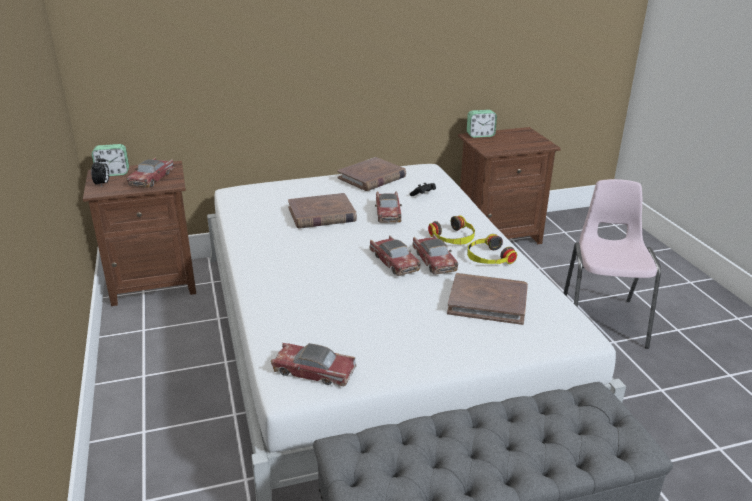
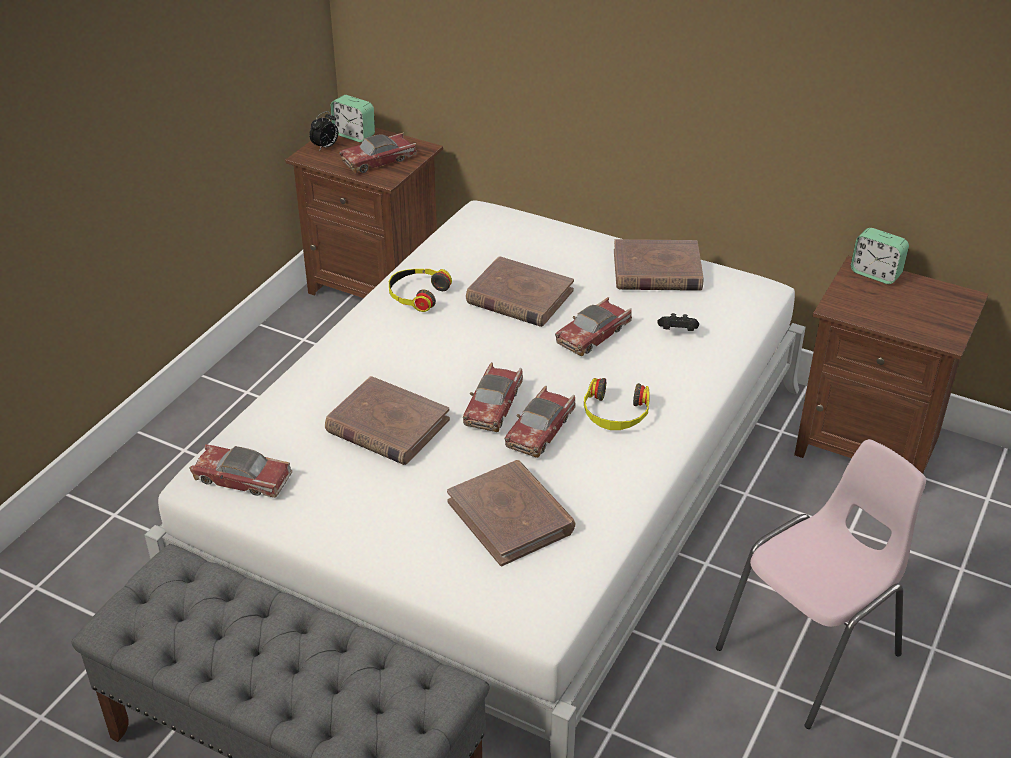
camera: 45 degrees right, 10 degrees up
toy car [271,343,357,386] -> toy car turned 45 degrees counterclockwise [189,444,292,498]
headphones [467,234,517,264] -> headphones moved to [389,269,452,312]
none -> brown book [325,376,450,465]

